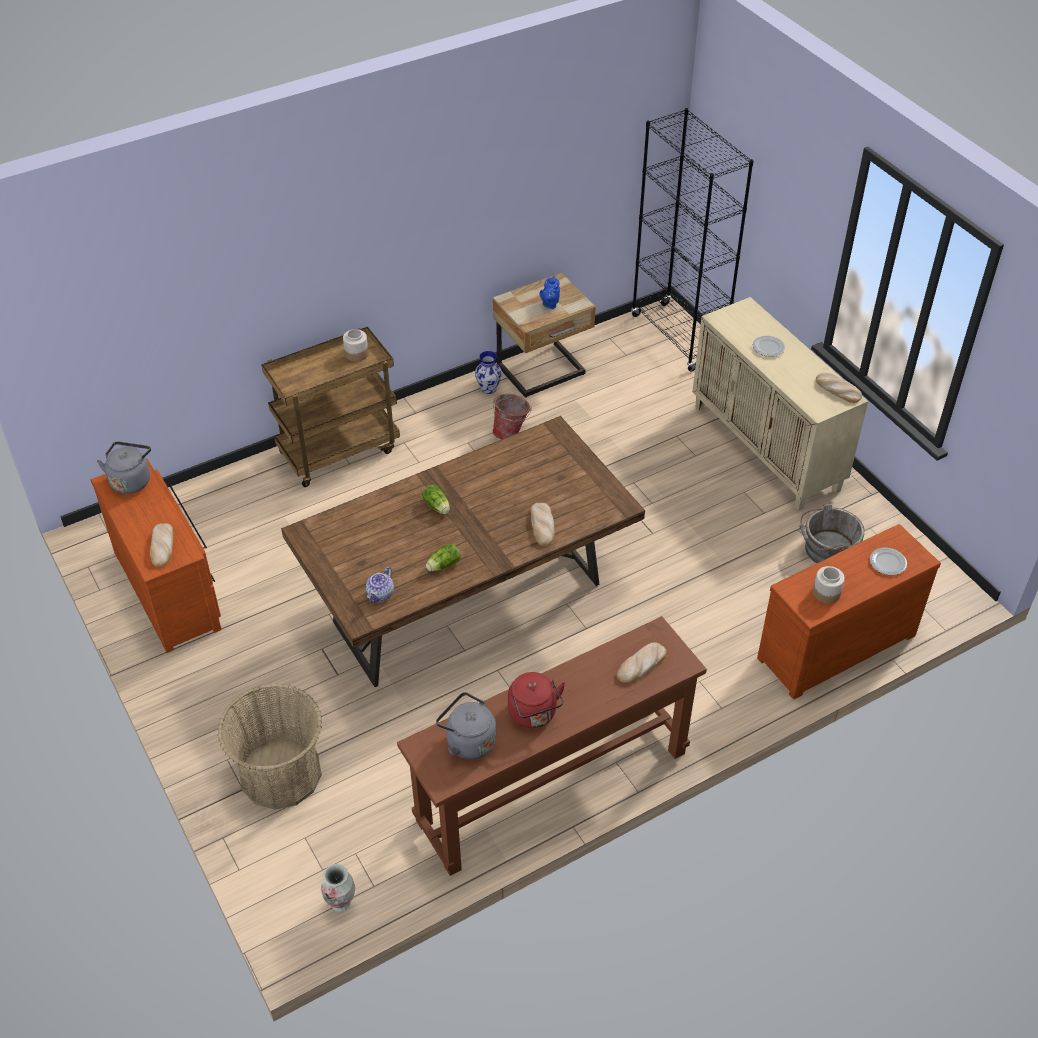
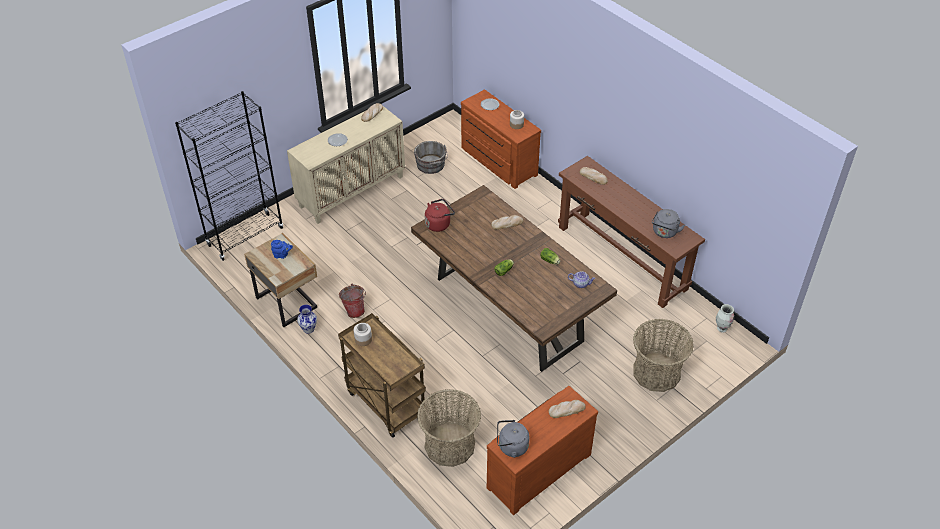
camera: 100 degrees left, 0 degrees up
red kettle [508,672,565,728] -> red kettle moved to [425,199,455,232]
none -> basket [417,389,481,467]

